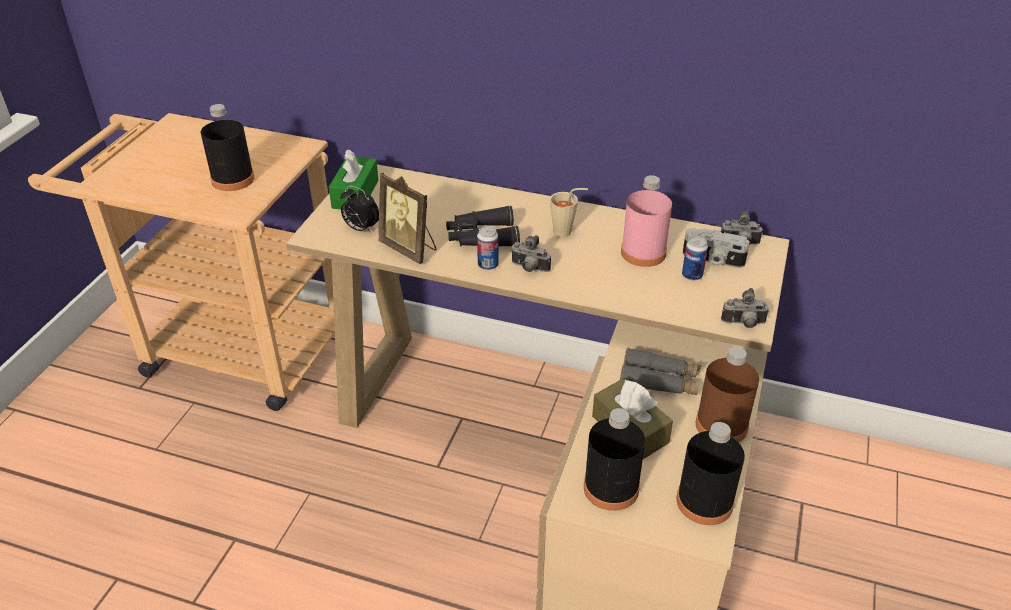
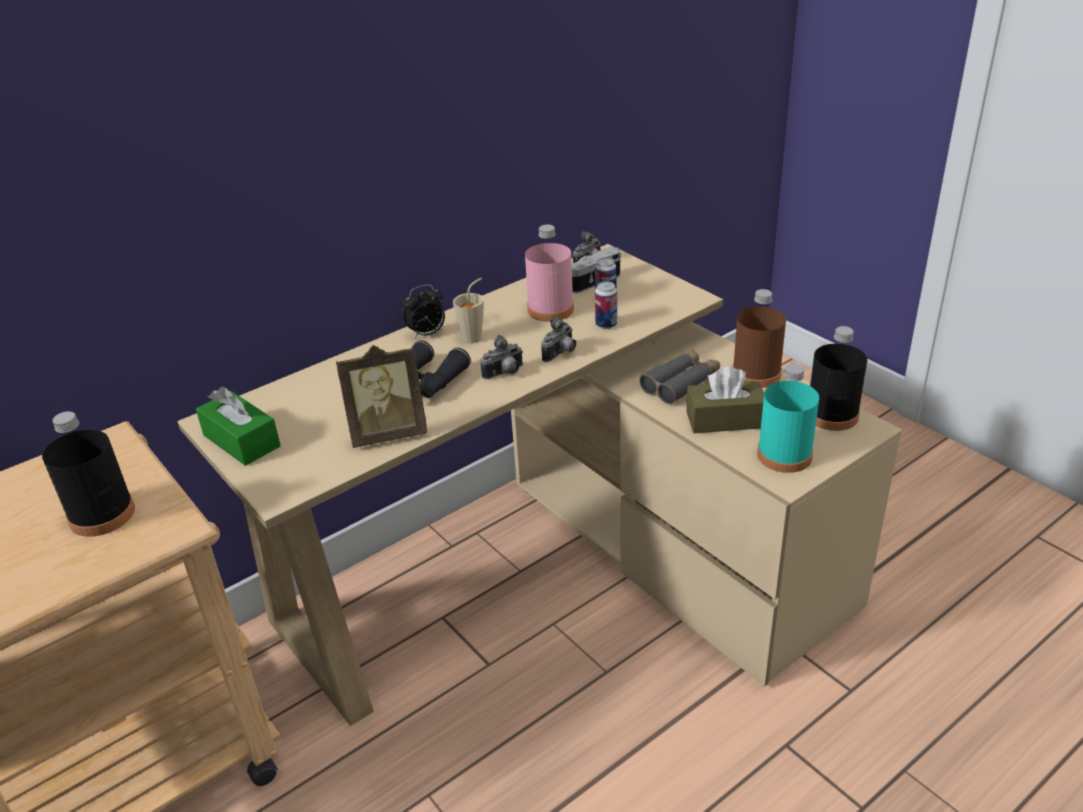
camera: 55 degrees left, 5 degrees down
alarm clock [340,185,379,233] -> alarm clock moved to [402,285,445,338]
can [477,226,498,270] -> can moved to [595,282,617,329]
black bottle [584,408,645,511] -> turquoise bottle [757,364,819,473]
camera [721,288,769,328] -> camera moved to [541,317,576,362]

